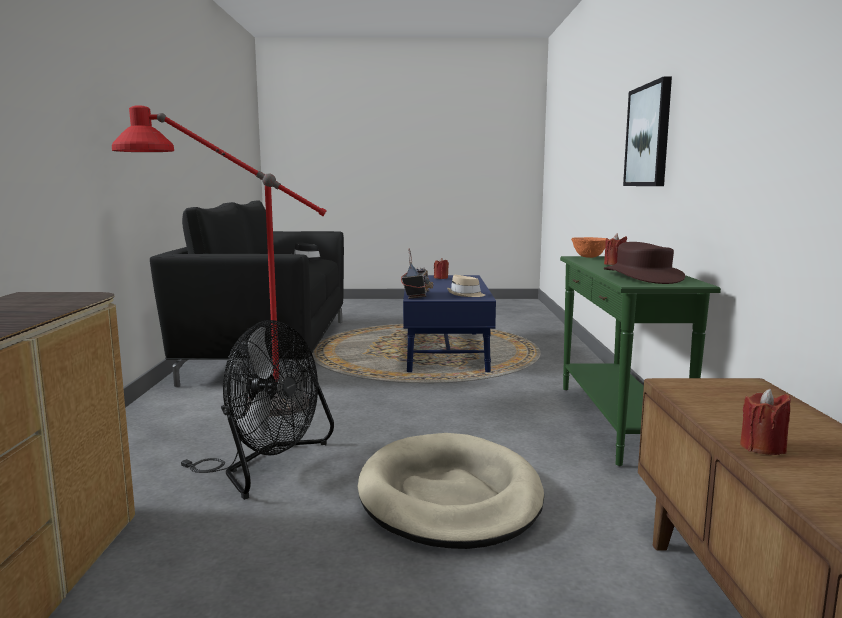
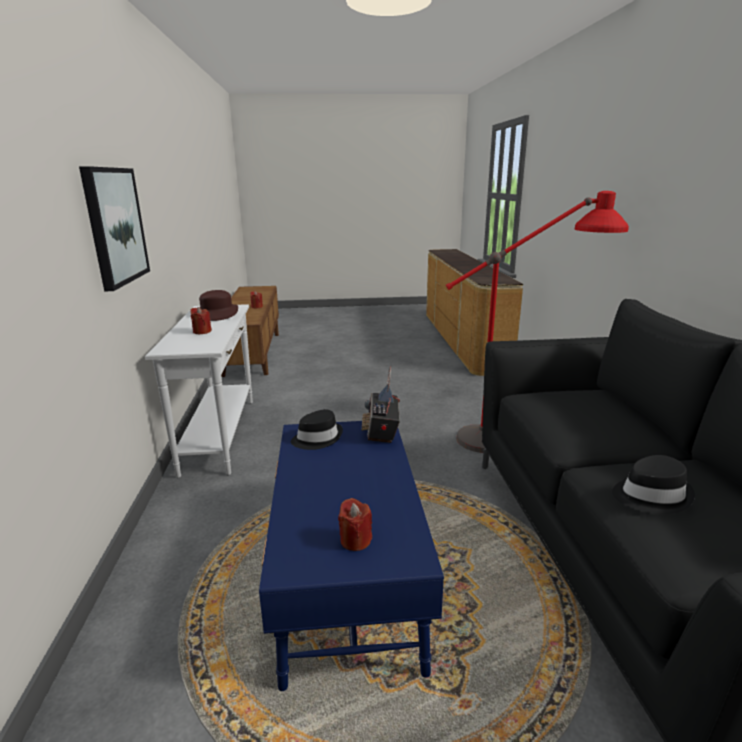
camera: 175 degrees right, 10 degrees up
black fan [181,320,334,500] -> none
beige dog bed [358,433,544,549] -> none
beige hat [447,275,485,297] -> black hat [291,409,343,450]
green console table [560,256,721,467] -> white console table [145,304,253,478]
orange bowl [571,237,606,258] -> none

